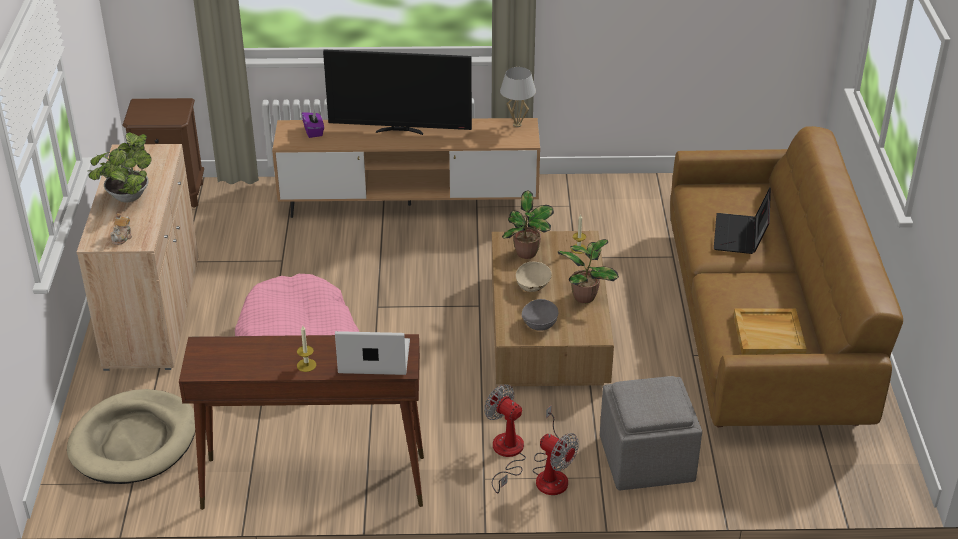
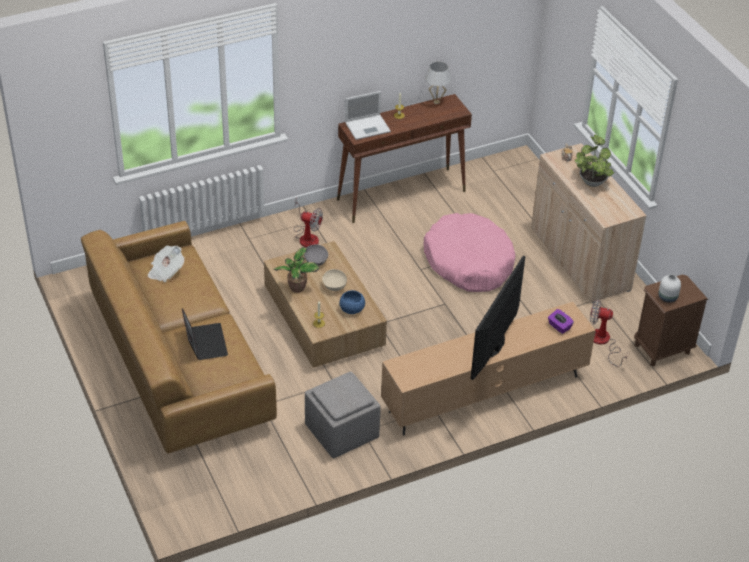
camera: 155 degrees right, 5 degrees up
beige dog bed [67,389,195,484] -> none
television [323,49,472,135] -> television turned 45 degrees counterclockwise [471,256,525,380]
white table lamp [500,67,536,127] -> white table lamp moved to [425,62,451,104]
potted plant [502,190,554,259] -> blue bowl [339,290,365,314]
fan [532,405,579,495] -> fan moved to [590,299,628,367]
grey ottoman [600,376,702,490] -> grey ottoman moved to [305,372,381,458]
beige tray [734,308,807,355] -> newspaper [148,245,184,282]
none -> white vase [658,274,681,303]

